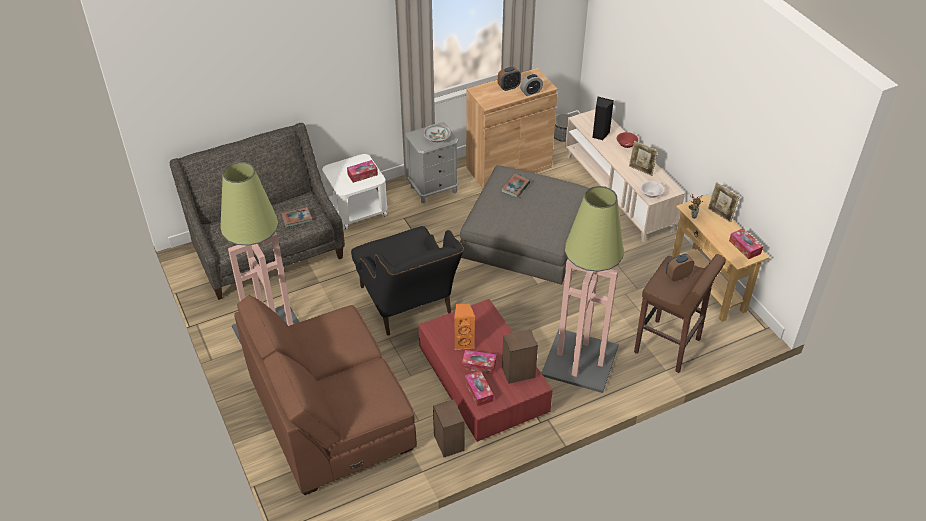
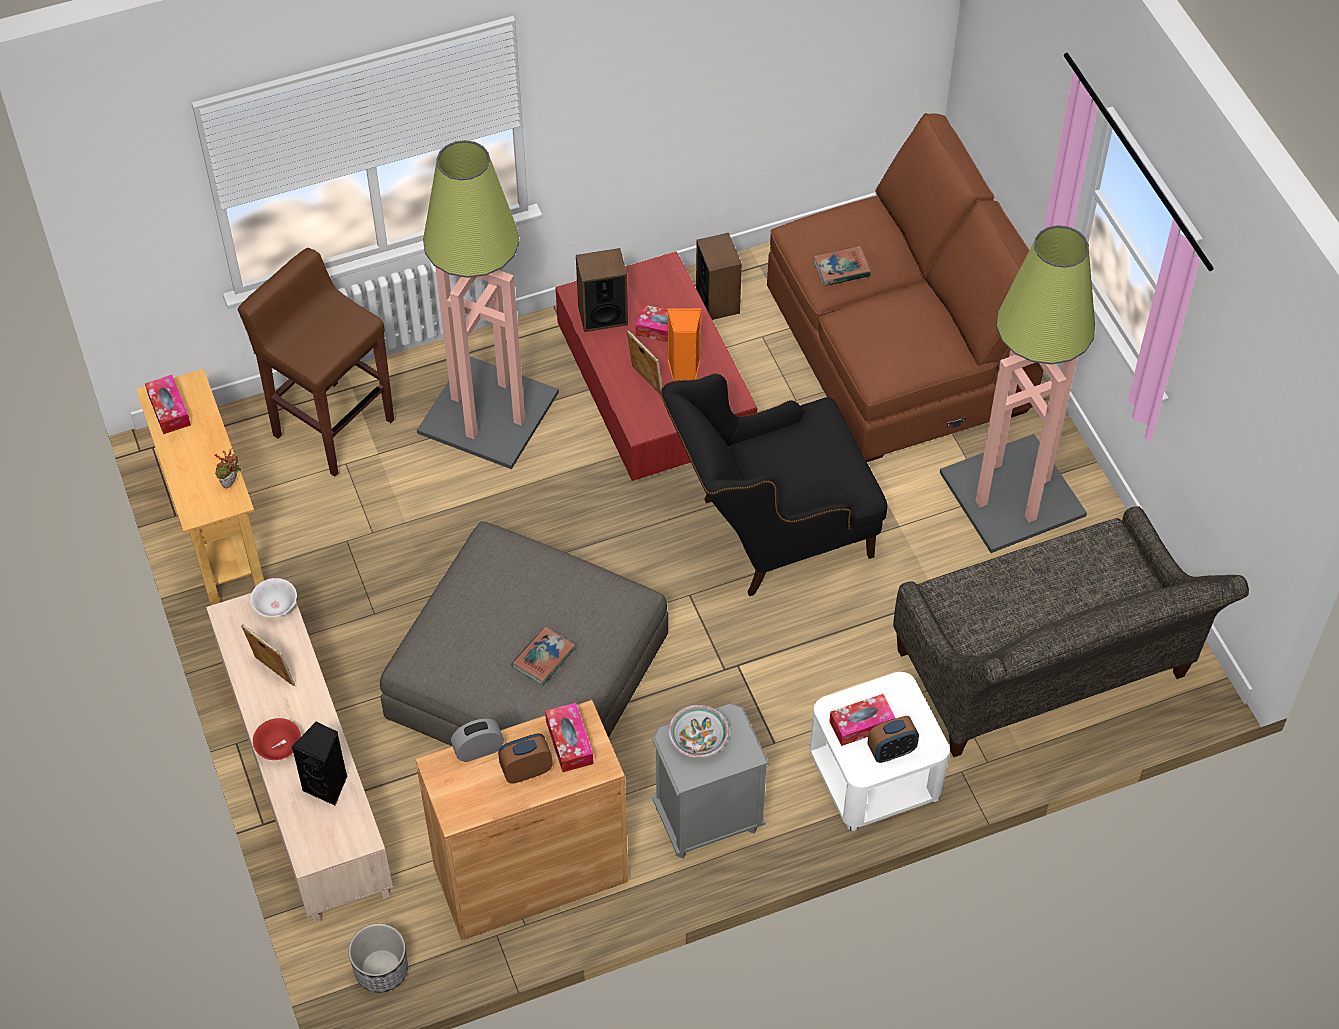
camera: 175 degrees left, 10 degrees up
book [281,207,312,228] -> book moved to [813,246,871,286]
black armchair [351,226,464,336] -> black armchair turned 90 degrees counterclockwise [660,373,887,596]
tissue box [465,371,493,407] -> tissue box moved to [545,703,594,772]
alarm clock [666,254,694,282] -> alarm clock moved to [868,716,919,763]
picture frame [708,182,740,223] -> picture frame moved to [627,330,662,395]

